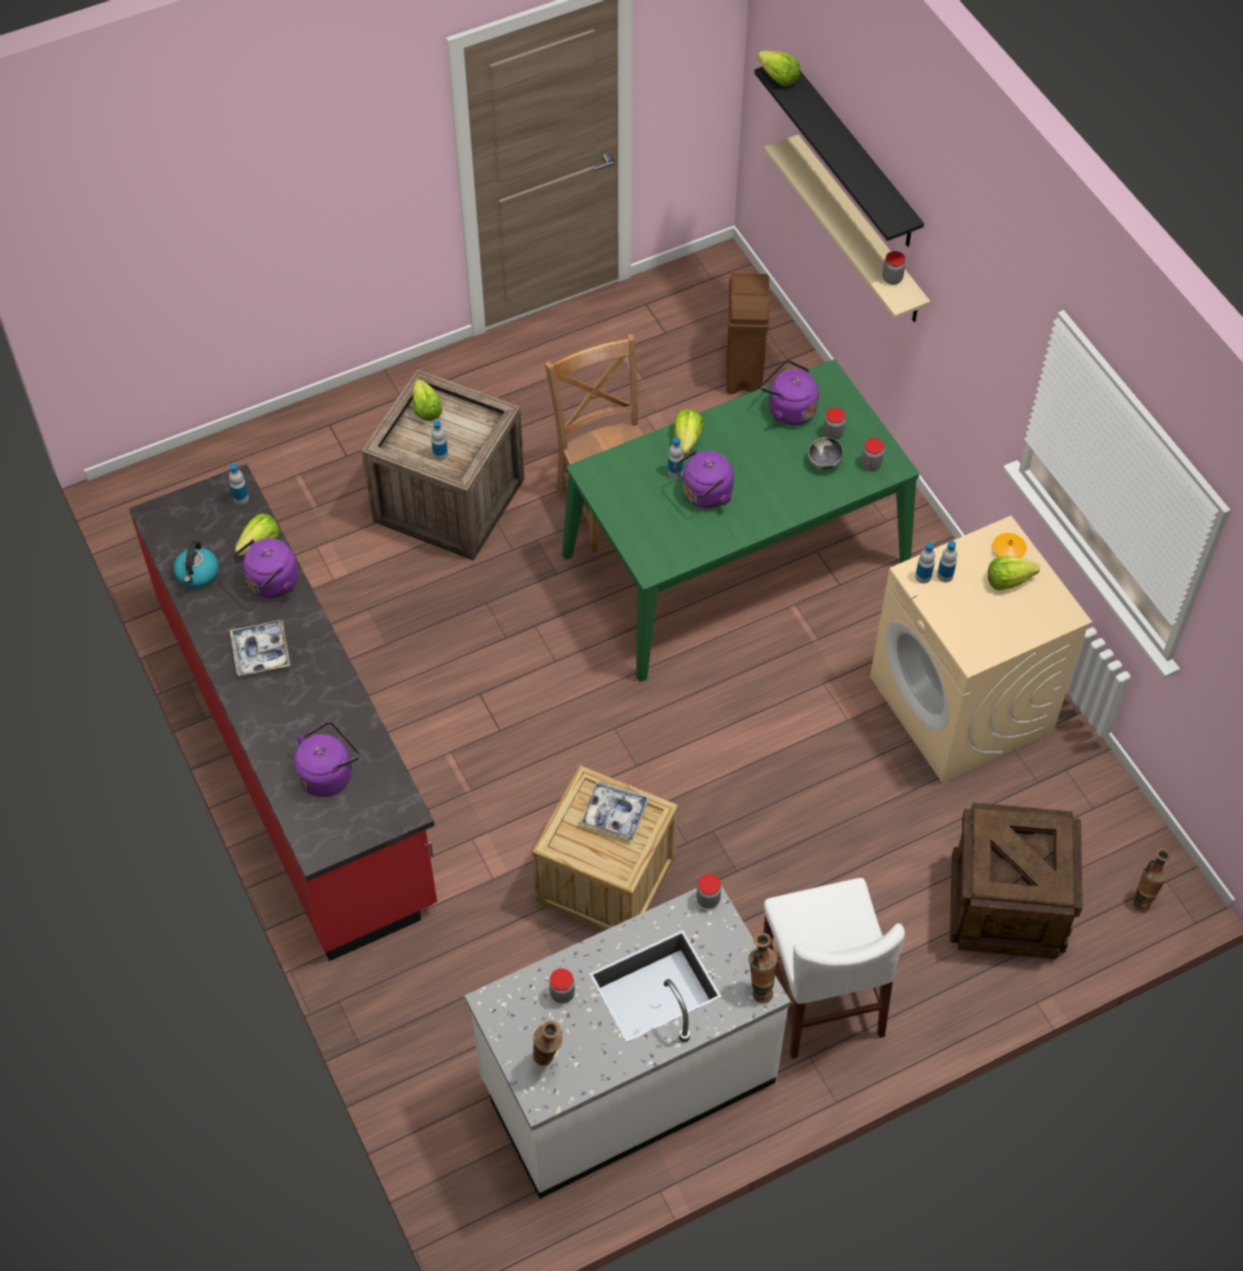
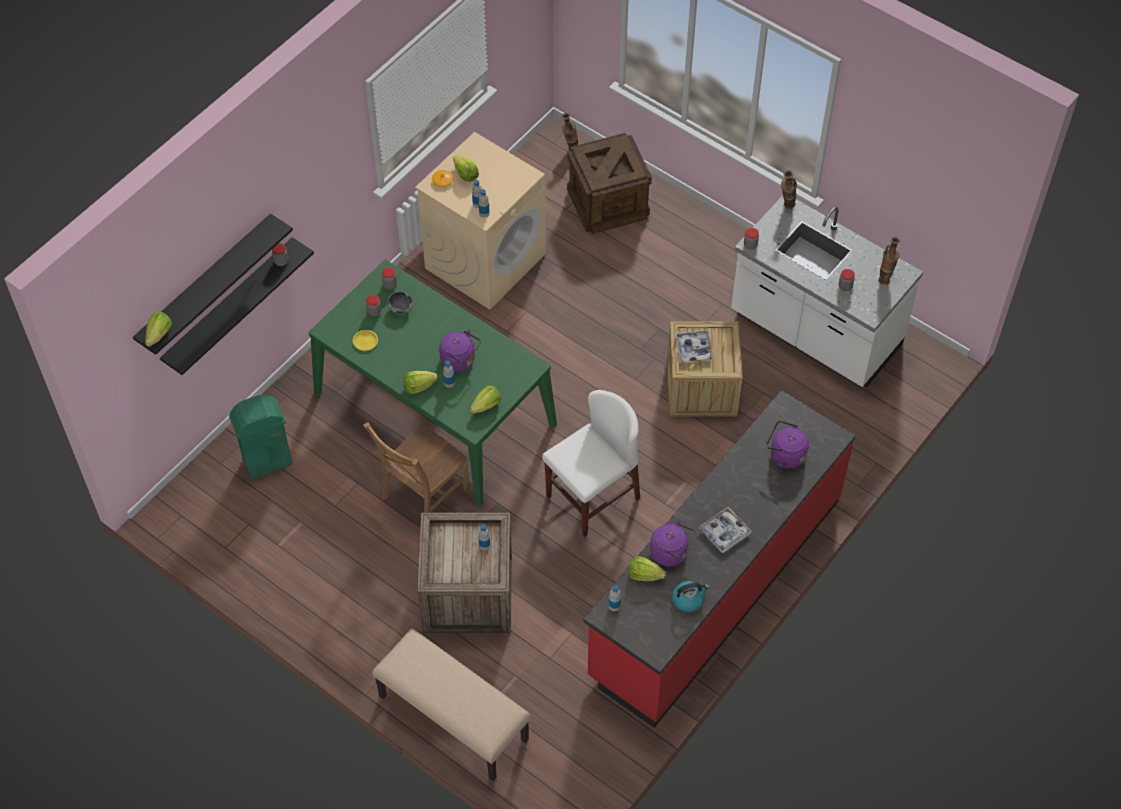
camera: 115 degrees left, 0 degrees up
lettuce [412,379,442,421] -> lettuce moved to [470,385,501,414]
brown trash can [726,273,770,394] -> green trash can [229,395,292,479]
purple kettle [761,360,819,425] -> yellow plate [353,330,378,351]
beige shelf [764,134,930,322] -> black shelf [160,237,314,375]
white chair [764,878,905,1059] -> white chair moved to [542,390,640,537]
none -> beige bench [372,628,531,781]

